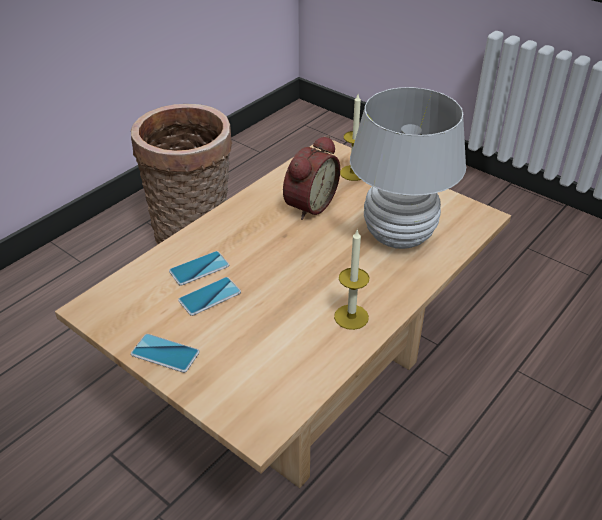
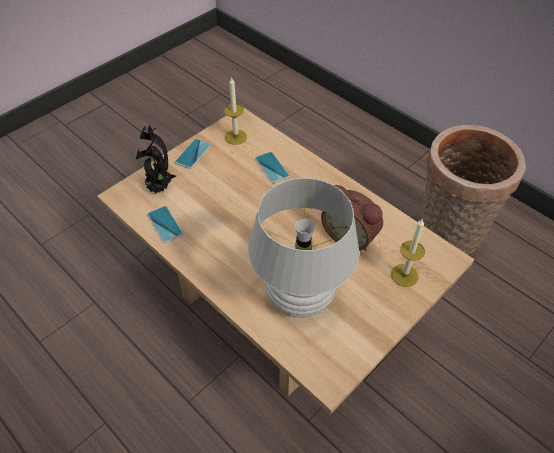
camera: 95 degrees right, 10 degrees up
phone [178,277,241,316] -> phone moved to [147,206,183,243]
candle [334,229,369,330] -> candle moved to [224,76,247,145]
none -> potted plant [136,125,176,194]

